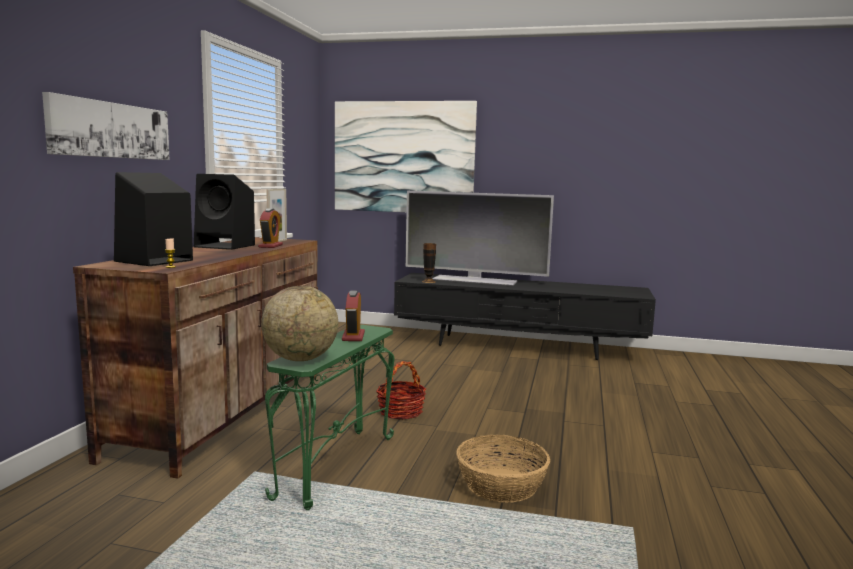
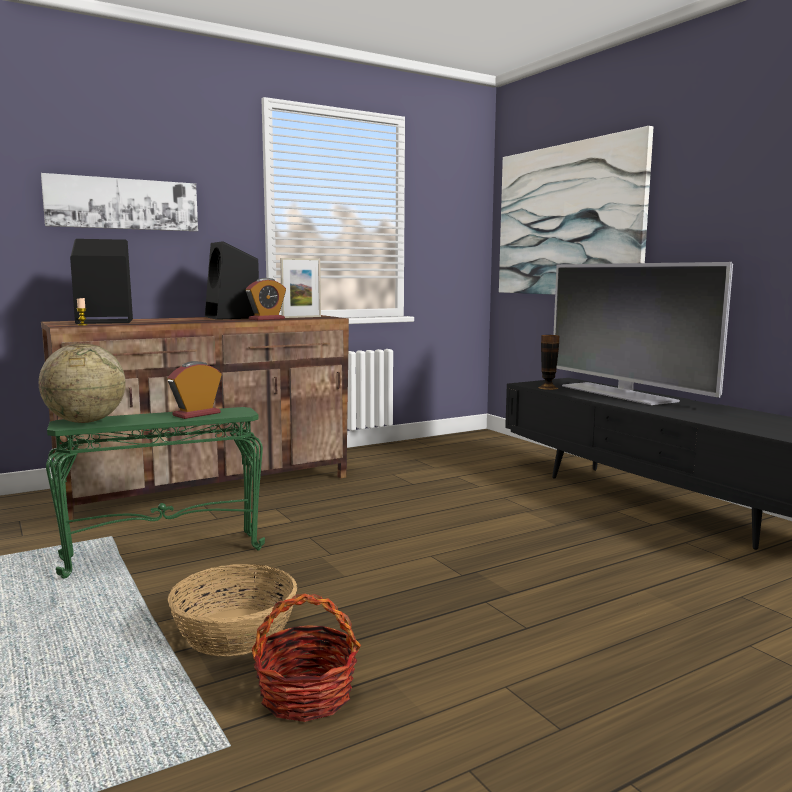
camera: 45 degrees right, 0 degrees up
basket [376,361,426,419] -> basket moved to [252,593,361,722]

